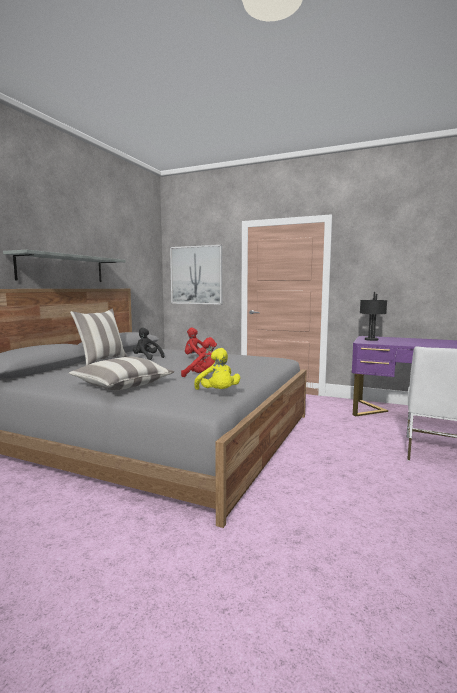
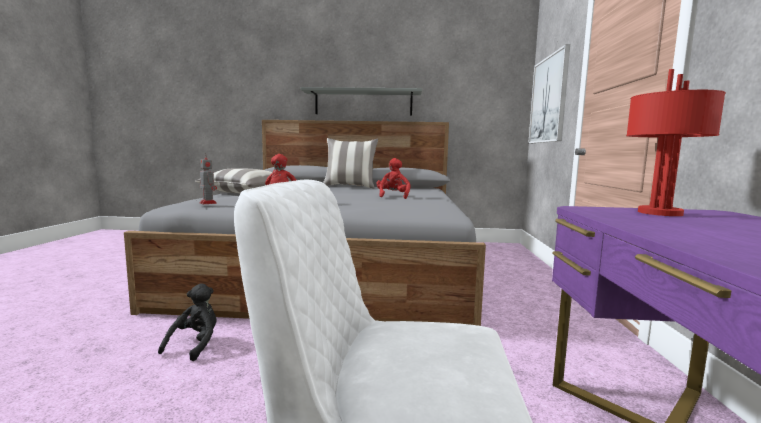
camera: 70 degrees right, 0 degrees up
black plush toy [133,328,165,360] -> black plush toy moved to [158,283,217,361]
yellow plush toy [194,348,240,390] -> toy robot [199,153,217,204]
black table lamp [360,292,387,341] -> red table lamp [626,69,726,216]

